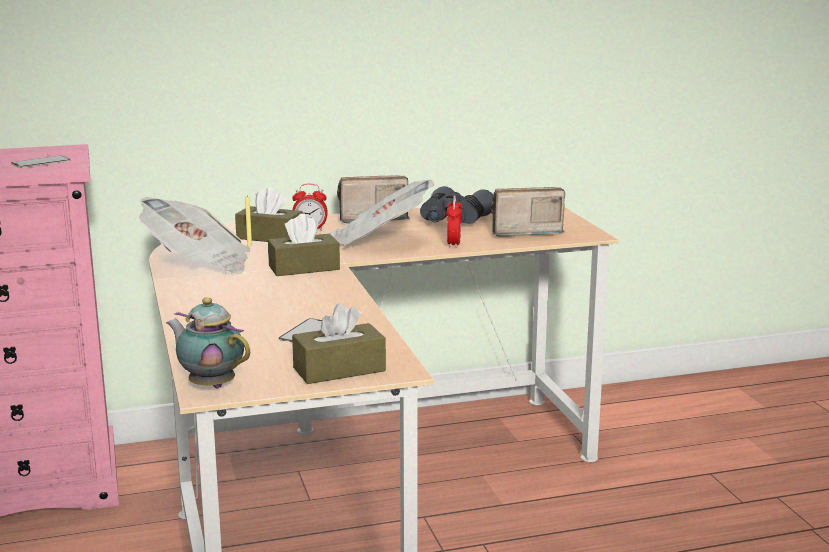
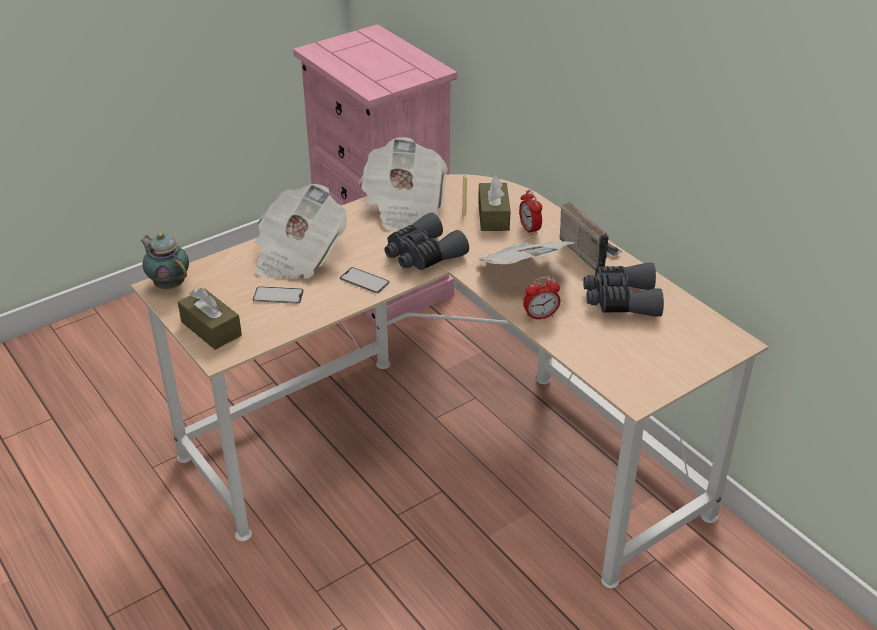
camera: 70 degrees right, 20 degrees up
phone [11,156,71,168] -> phone moved to [340,267,389,293]
teapot [166,297,250,388] -> teapot turned 60 degrees counterclockwise [140,233,189,289]
brown tissue box [268,213,340,276] -> grey binoculars [385,212,469,270]
radio [490,187,565,237] -> none
none -> newspaper [255,184,347,278]

